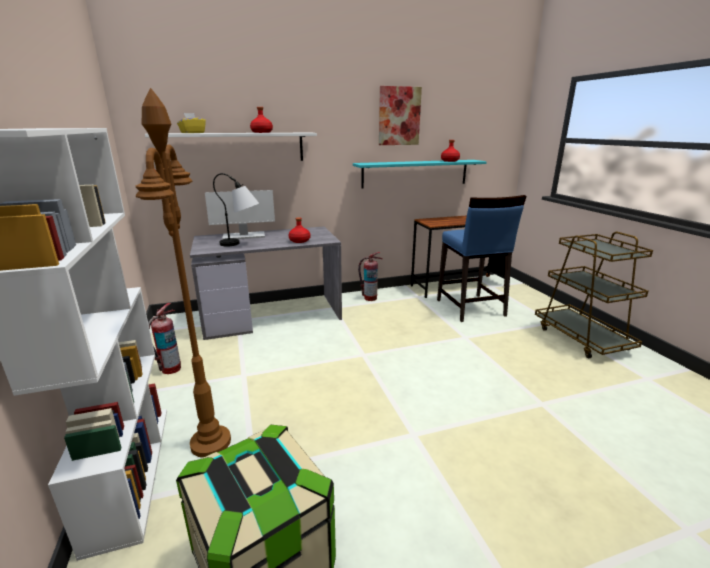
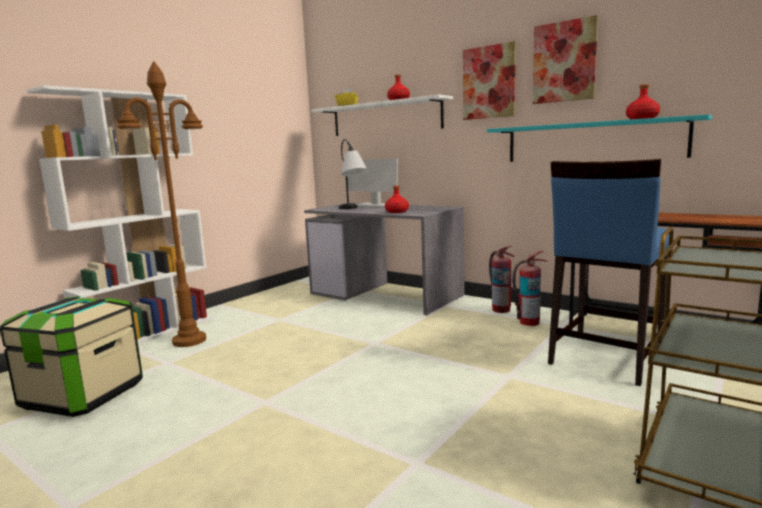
camera: 55 degrees right, 10 degrees down
fire extinguisher [148,303,181,374] -> fire extinguisher moved to [512,251,547,326]
none -> picture [463,41,516,120]

